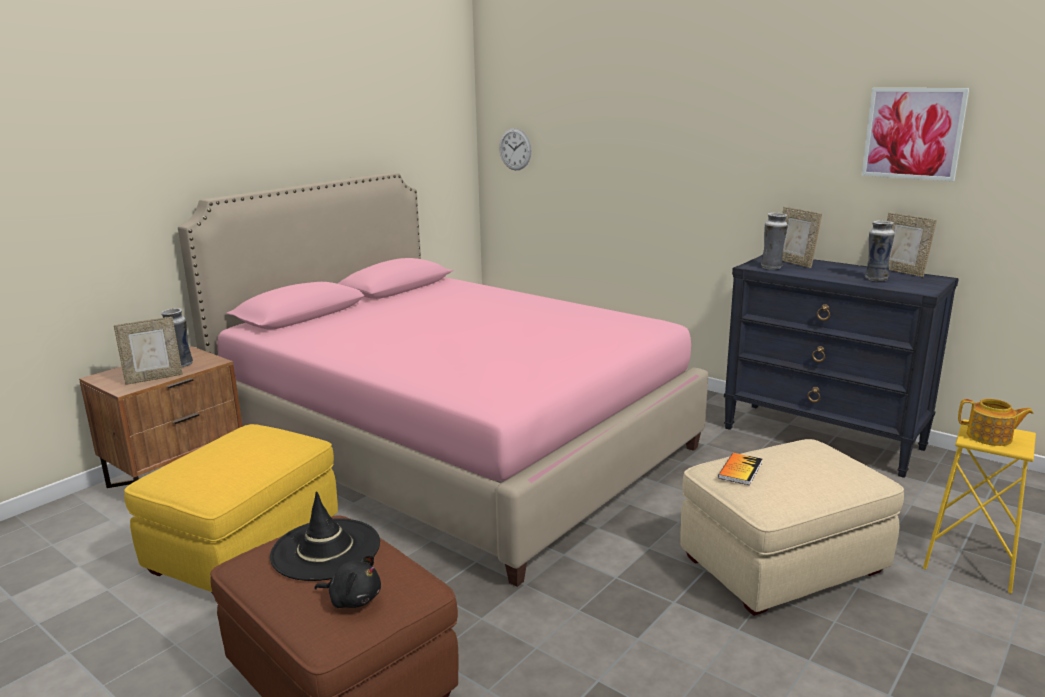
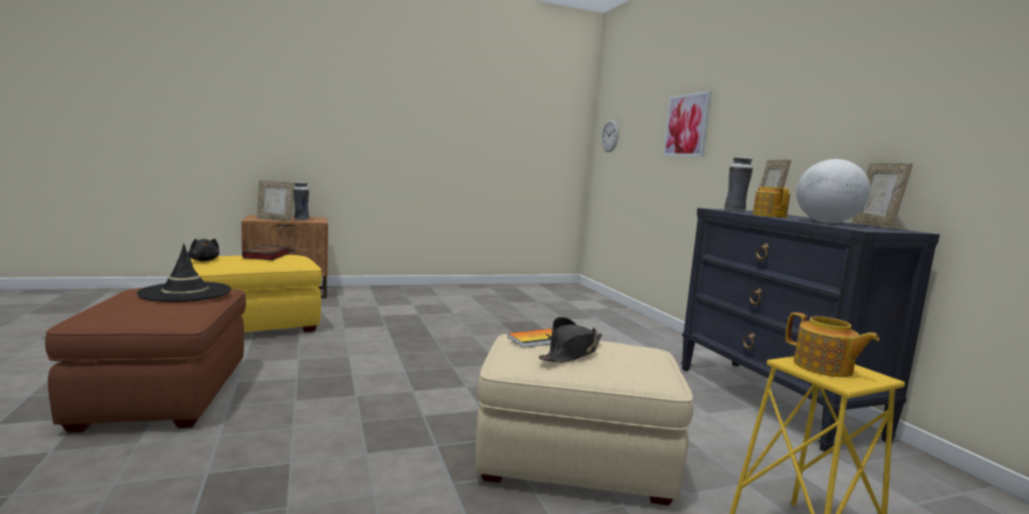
camera: 30 degrees right, 10 degrees down
pink bed [178,172,708,587] -> none
black plush toy [314,555,381,608] -> black plush toy moved to [188,238,219,261]
picture [862,88,969,181] -> picture moved to [663,91,712,157]
vase [865,220,895,281] -> globe [796,159,870,223]
none -> book [242,245,291,260]
none -> black hat [539,317,602,362]
none -> teapot [753,186,790,218]

